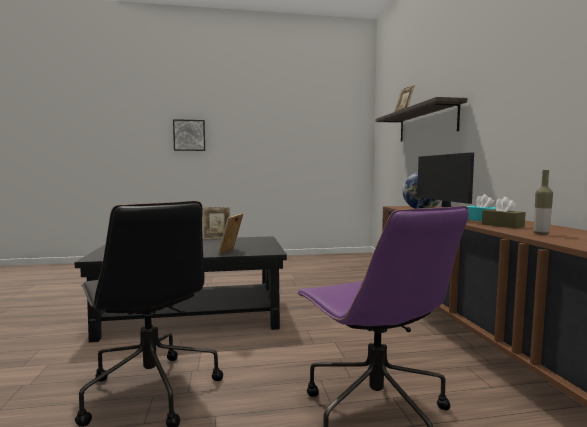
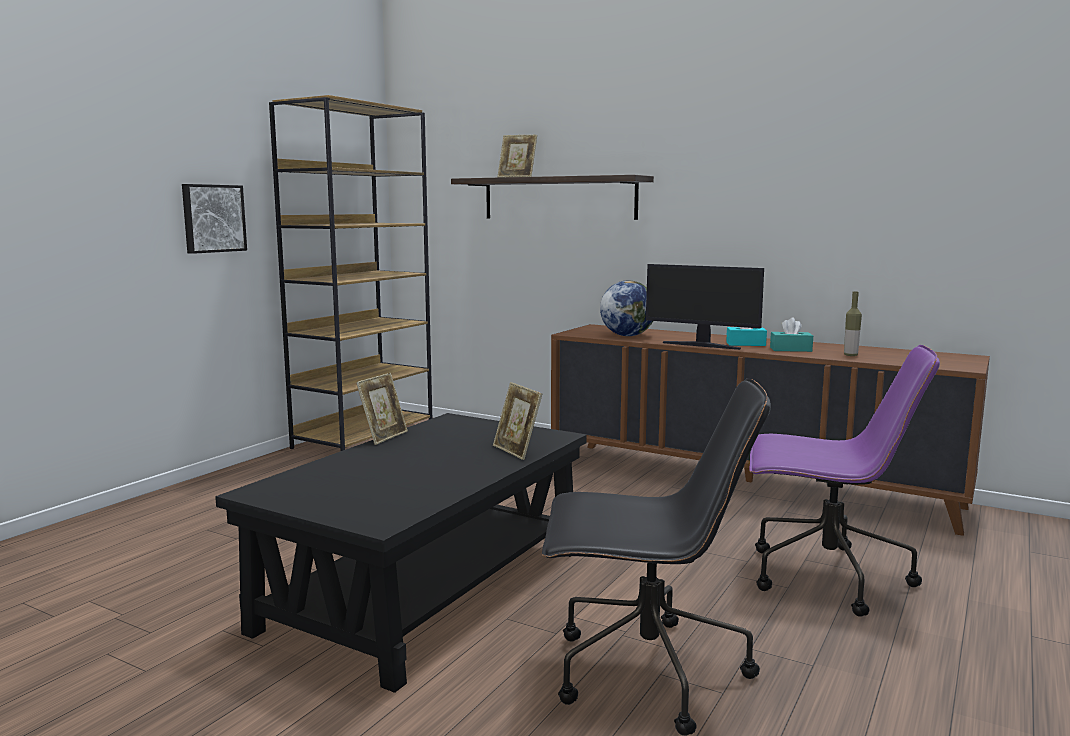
camera: 50 degrees left, 5 degrees up
picture [173,119,205,151] -> picture moved to [182,184,247,254]
brown tissue box [482,197,526,228] -> turquoise tissue box [770,317,813,352]
none -> brown bookcase [269,95,432,451]

